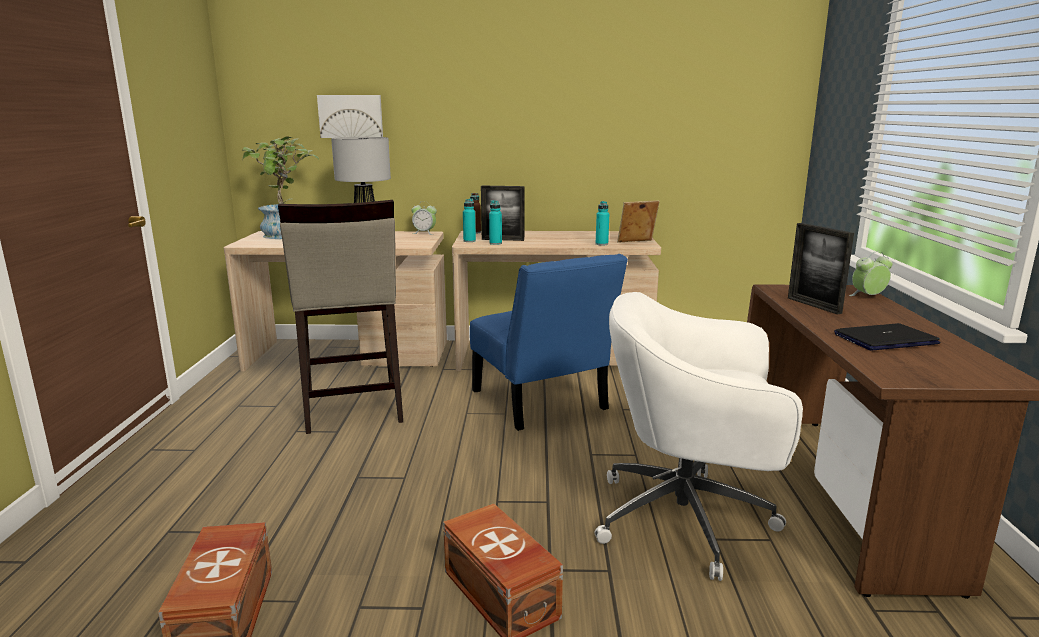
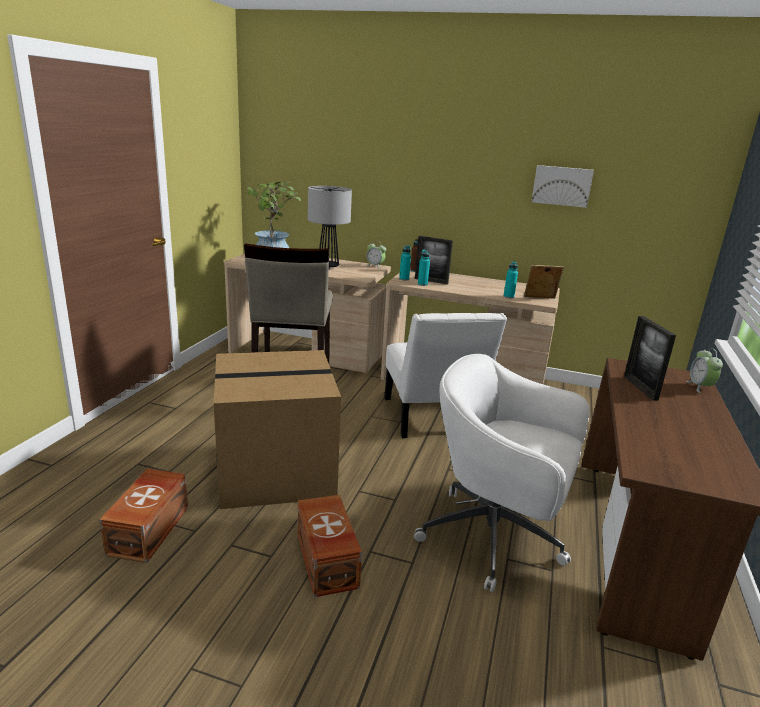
camera: 15 degrees right, 5 degrees up
picture [317,95,383,138] -> picture moved to [531,165,594,208]
blue chair [470,254,628,431] -> white chair [384,313,507,438]
laptop [834,323,940,350] -> none
alarm clock [849,251,893,296] -> alarm clock turned 90 degrees counterclockwise [686,348,723,393]
none -> cardboard box [214,350,341,509]

